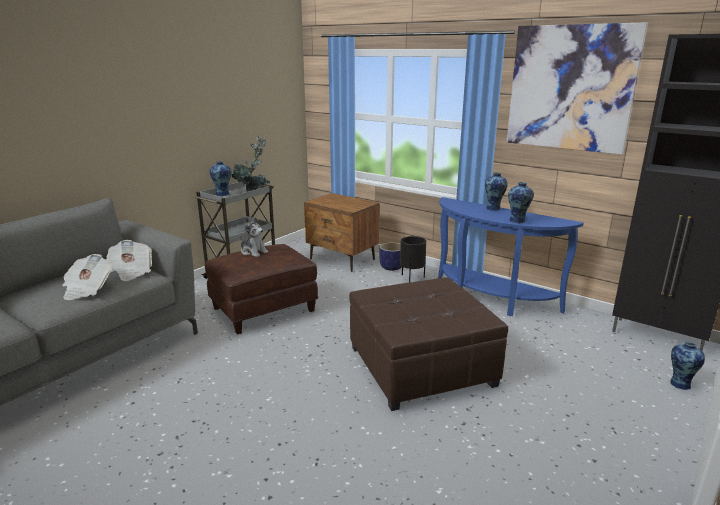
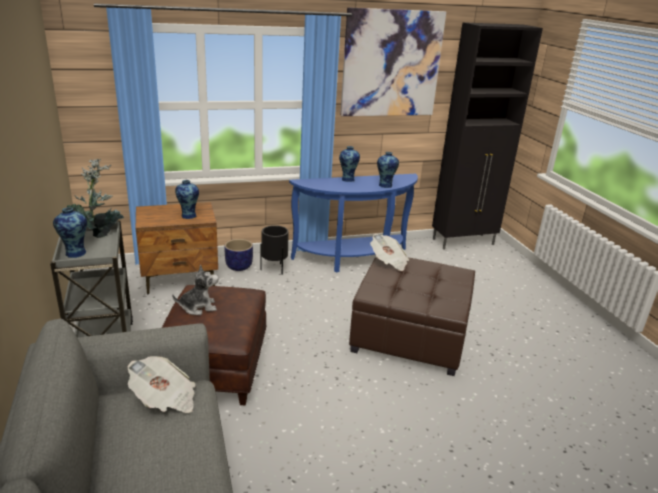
camera: 55 degrees left, 5 degrees up
newspaper [62,254,113,300] -> newspaper moved to [370,234,409,271]
vase [670,341,705,390] -> vase moved to [175,180,199,219]

